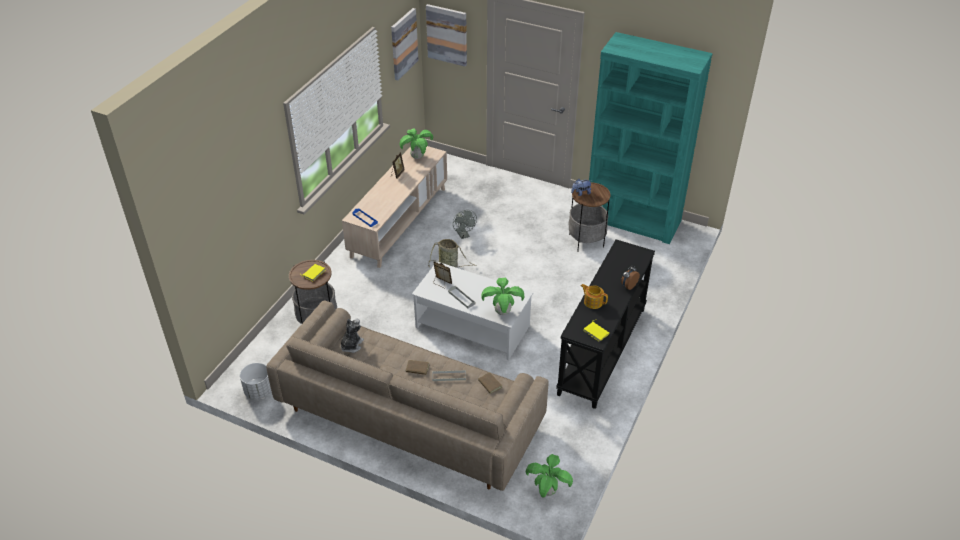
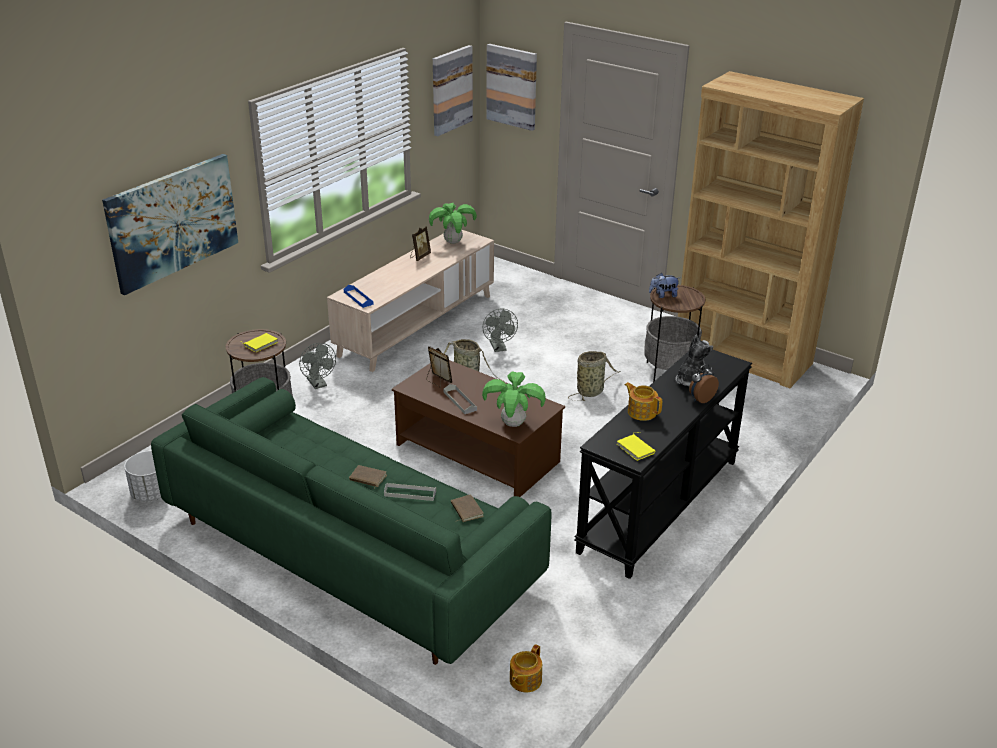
camera: 10 degrees right, 10 degrees down
beige sofa [266,300,549,491] -> green sofa [151,377,552,665]
plush toy [341,318,364,353] -> plush toy moved to [675,335,713,386]
white coffee table [412,262,533,360] -> brown coffee table [392,360,565,497]
potted plant [525,454,573,497] -> teapot [510,644,542,692]
turquoise bookcase [589,32,713,244] -> brown bookcase [678,71,864,388]
none -> picture [102,154,238,295]
none -> grey fan [299,343,336,389]
none -> basket [568,351,621,401]

